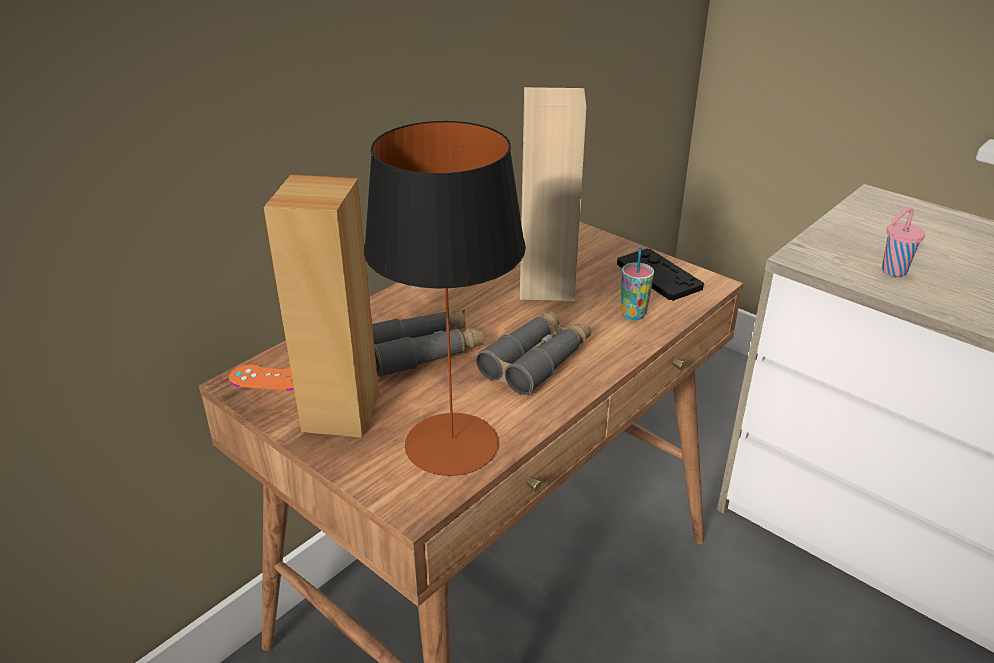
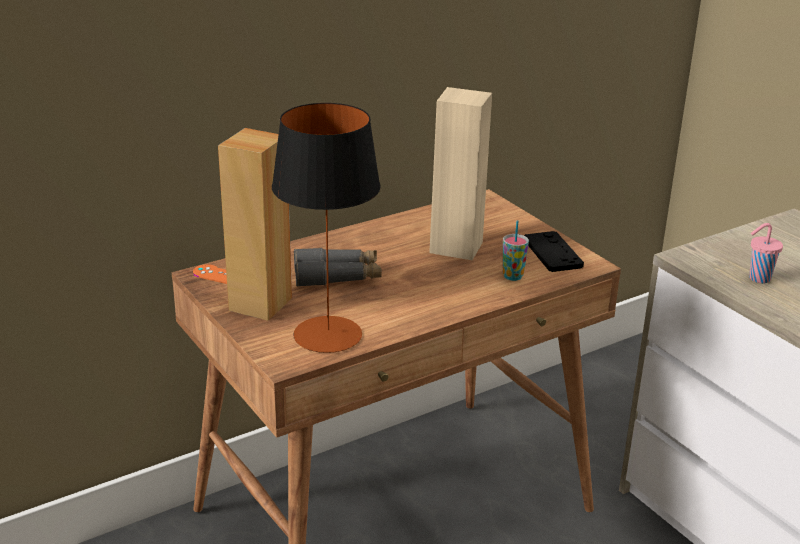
camera: 15 degrees right, 5 degrees down
grey binoculars [476,310,591,395] -> none

